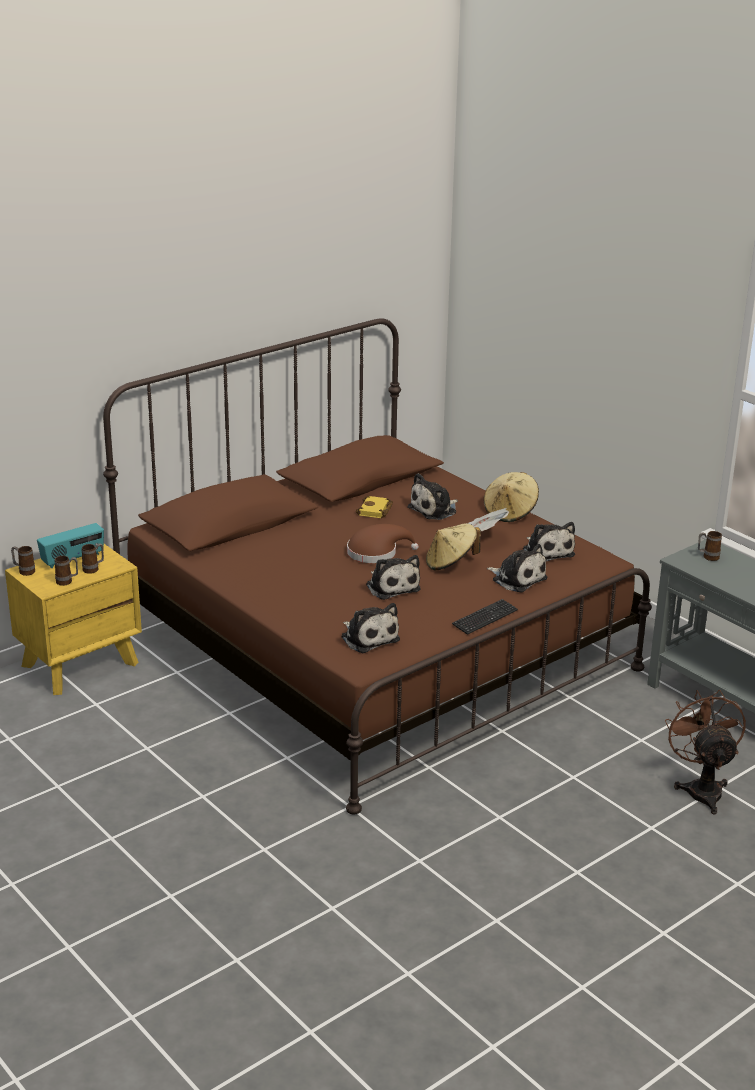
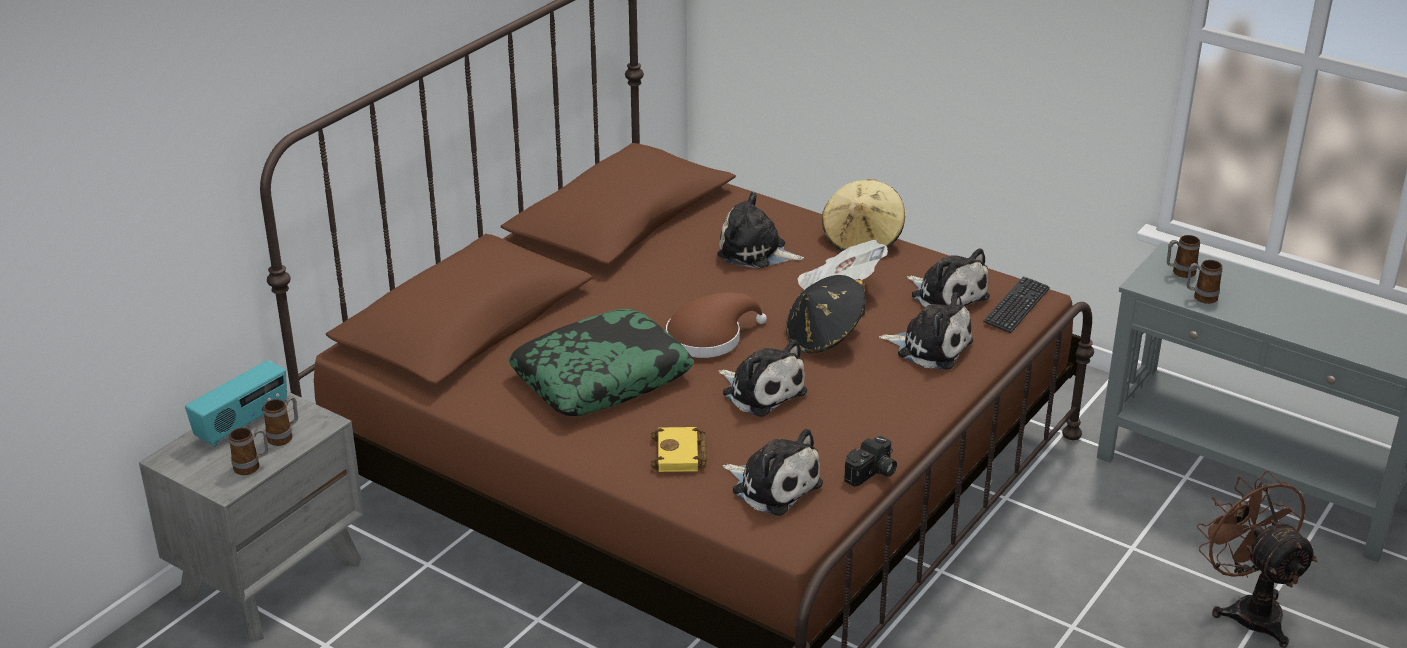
camera: 15 degrees left, 5 degrees up
yellow nightstand [5,544,142,695] -> grey nightstand [139,391,364,642]
mug [11,546,35,576] -> mug moved to [1187,260,1222,304]
yellow book [356,496,393,518] -> yellow book moved to [651,427,707,472]
plush toy [408,473,458,520] -> plush toy turned 75 degrees clockwise [717,192,804,268]
beige hat [426,523,481,570] -> black hat [786,275,866,354]
keyboard [452,599,518,635] -> keyboard moved to [983,277,1050,333]
none -> pillow [508,309,694,416]
none -> camera [844,436,897,487]

